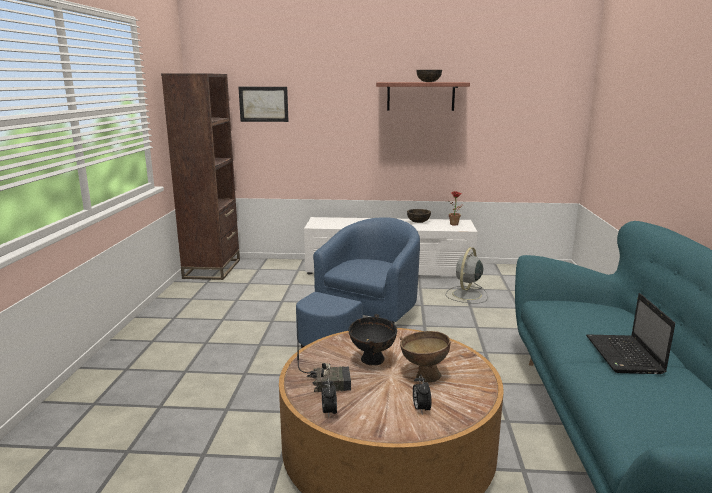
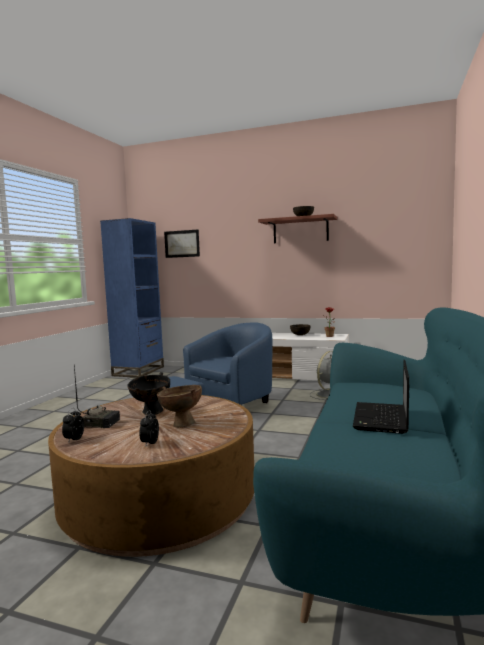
camera: 15 degrees right, 10 degrees down
brown bookcase [161,73,240,280] -> blue bookcase [100,218,164,378]

